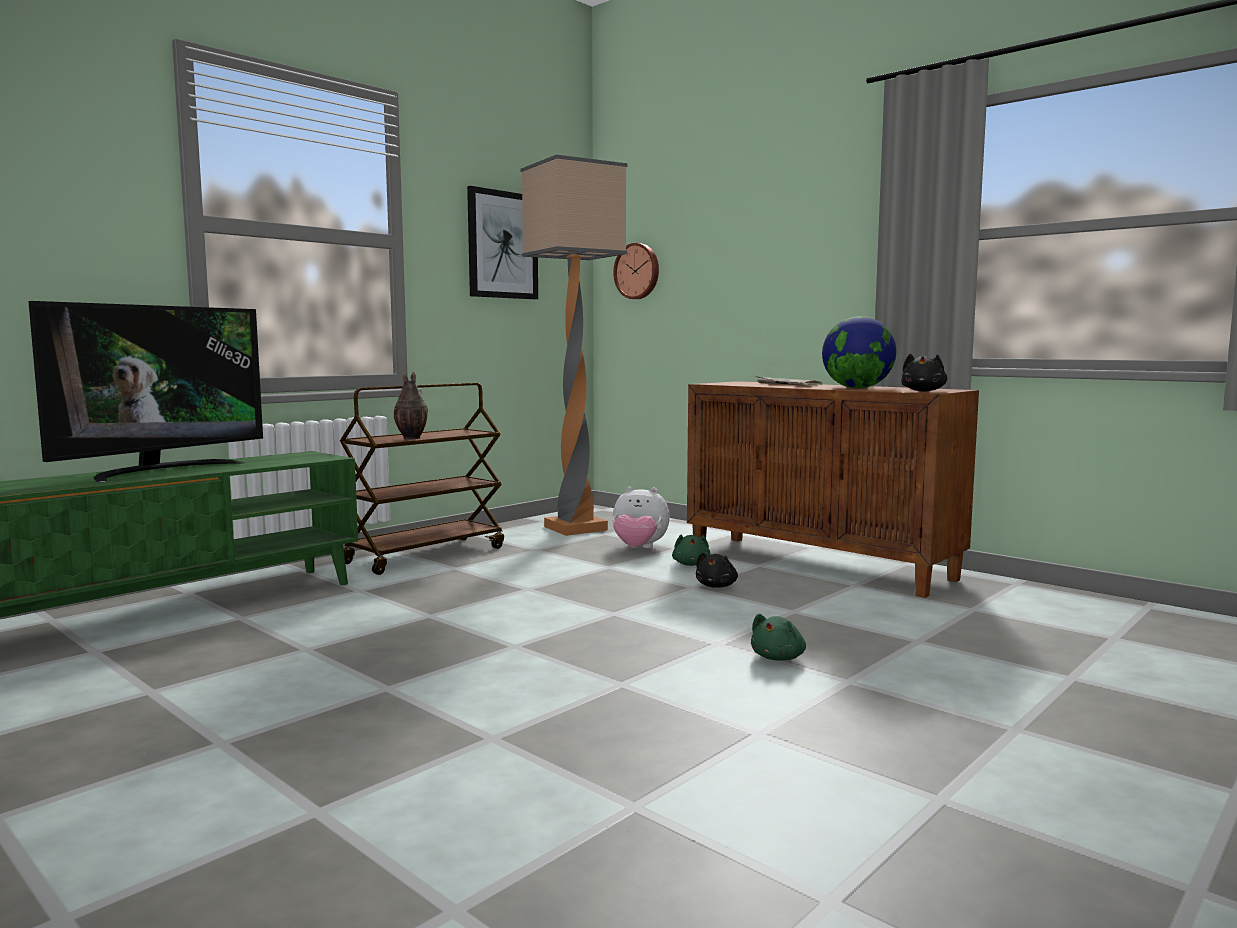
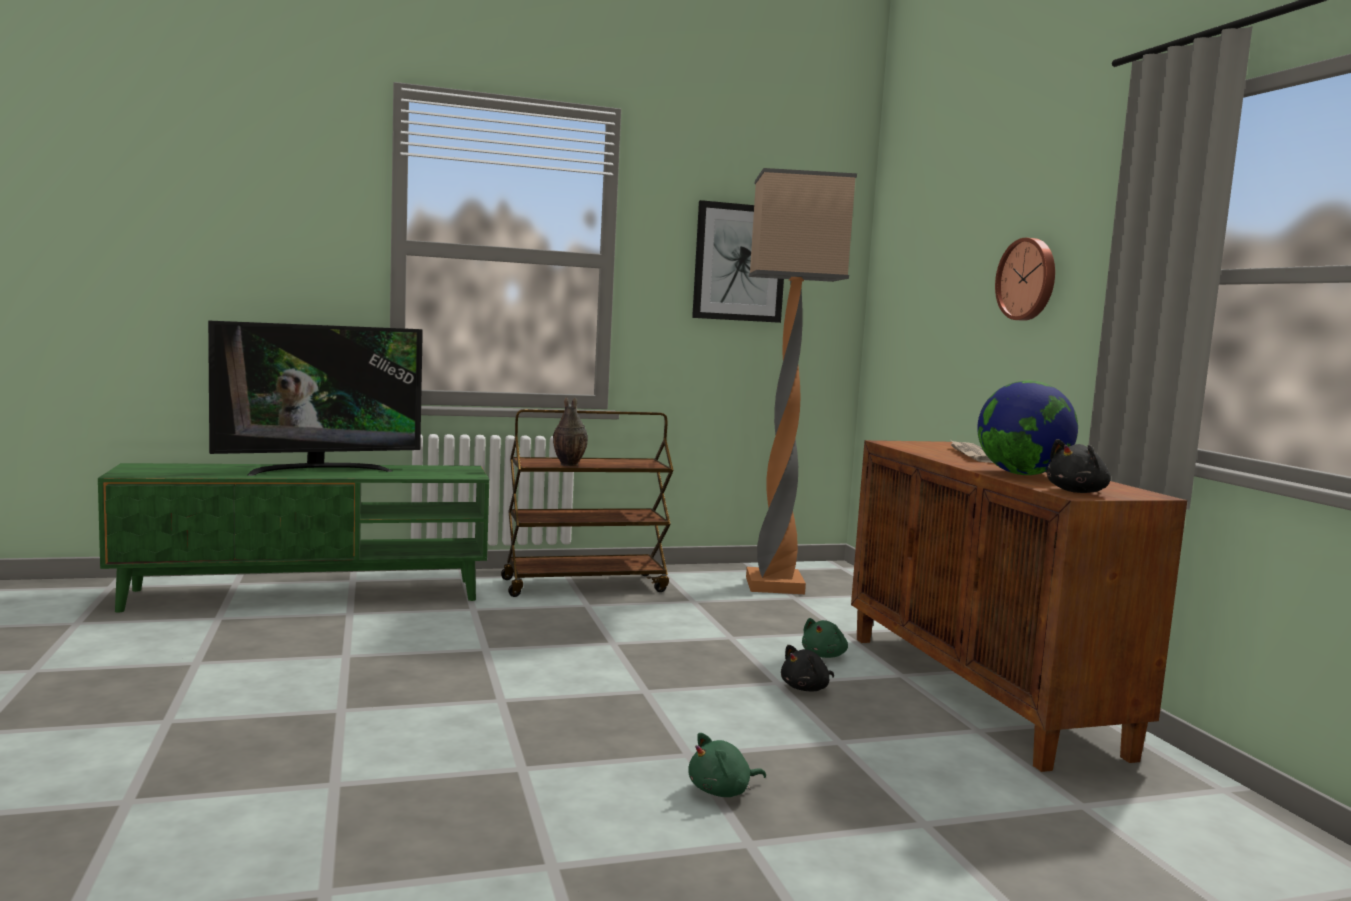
camera: 30 degrees right, 0 degrees up
plush toy [612,487,670,548] -> none
wall clock [613,243,659,299] -> wall clock moved to [995,238,1055,321]

